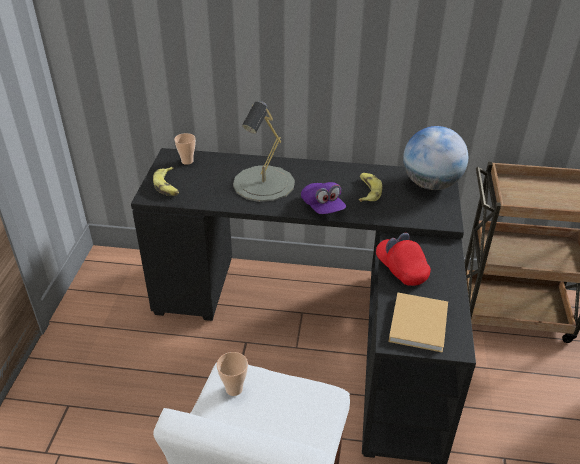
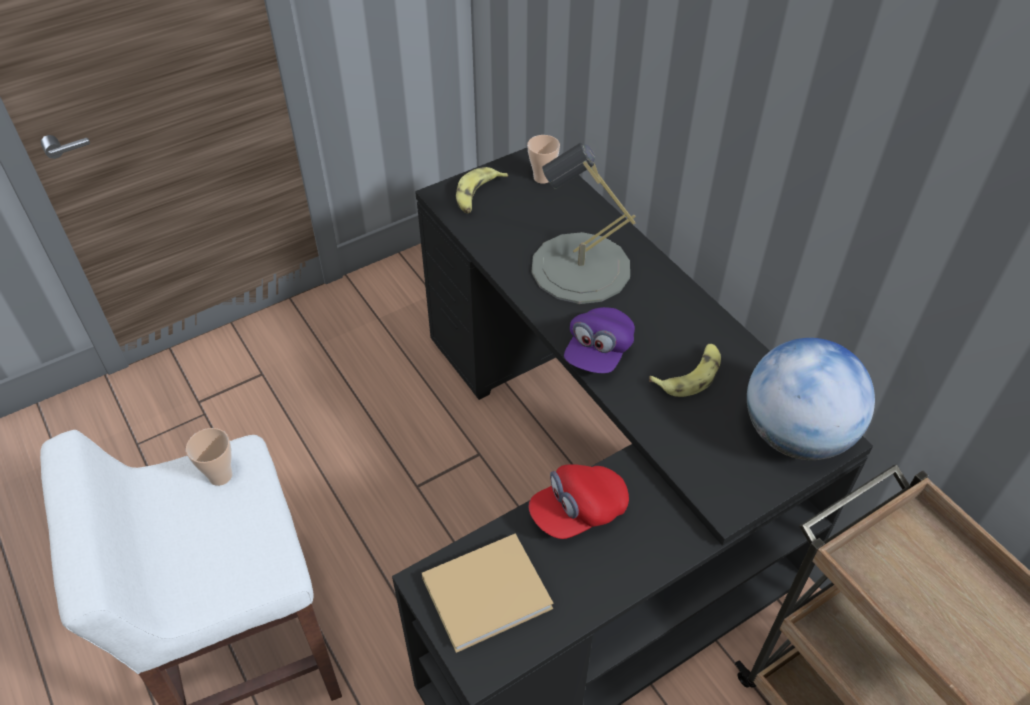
camera: 50 degrees right, 10 degrees up
red cap [376,233,431,286] -> red cap turned 135 degrees counterclockwise [528,464,629,539]

